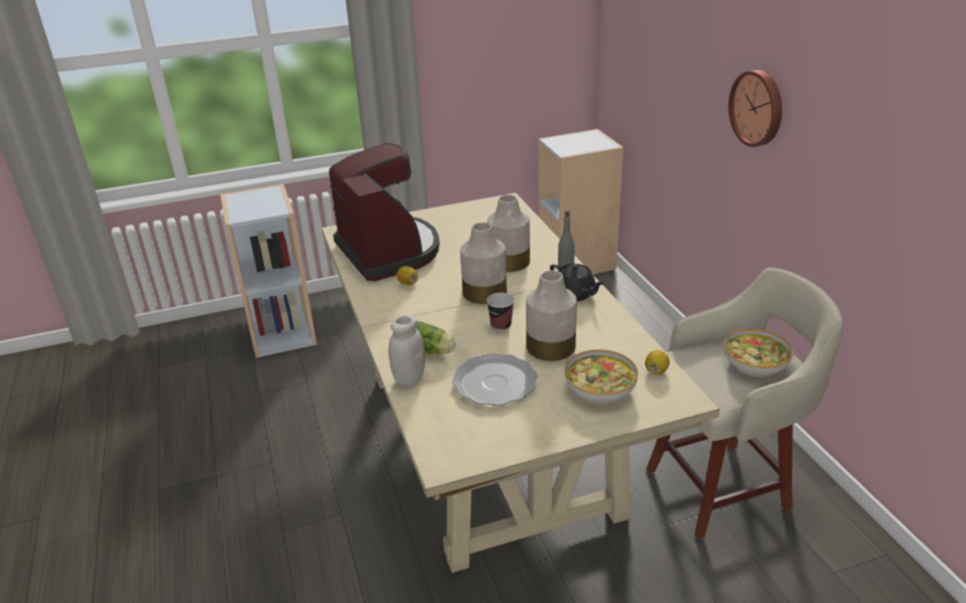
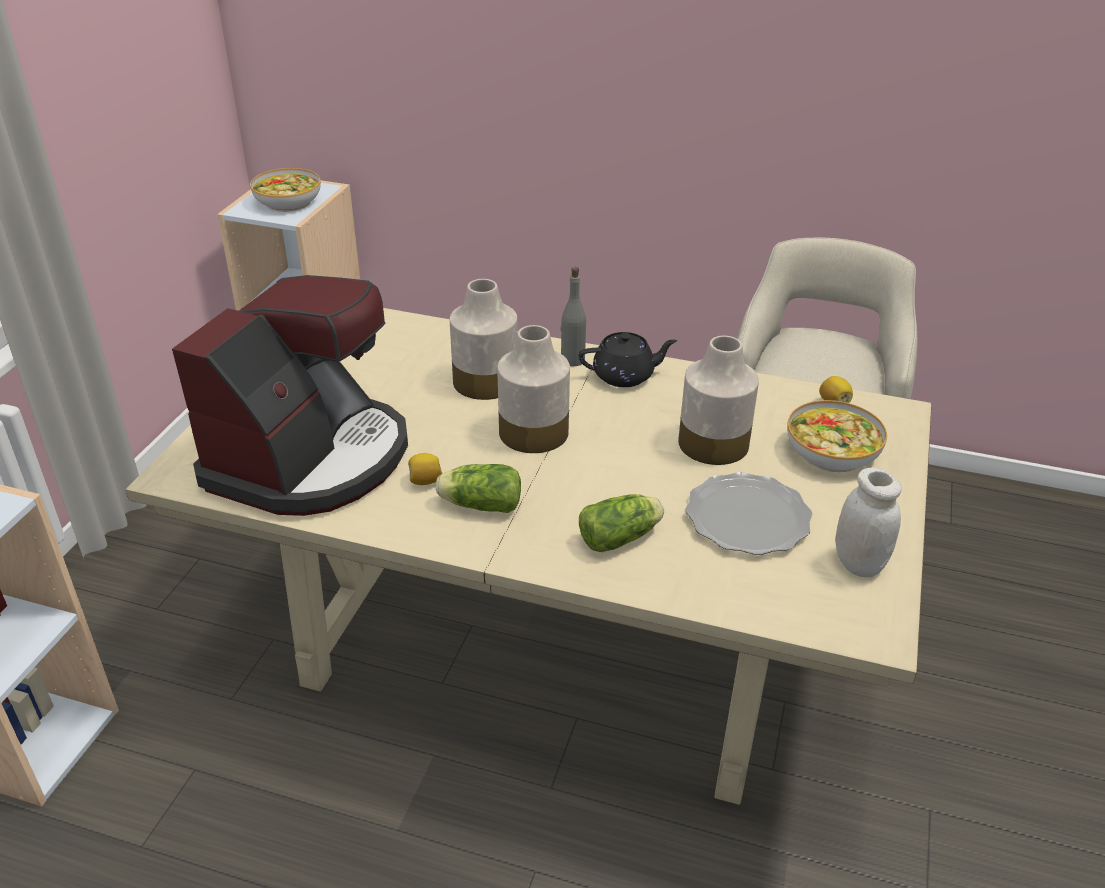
camera: 55 degrees left, 5 degrees up
coffee machine [329,143,439,281] -> coffee machine turned 105 degrees clockwise [172,275,408,516]
white jar [389,315,425,386] -> white jar moved to [835,467,902,578]
cup [486,293,514,331] -> none
bowl [724,329,793,377] -> bowl moved to [250,168,321,212]
wall clock [728,70,782,147] -> none
none -> lettuce [436,464,521,513]

